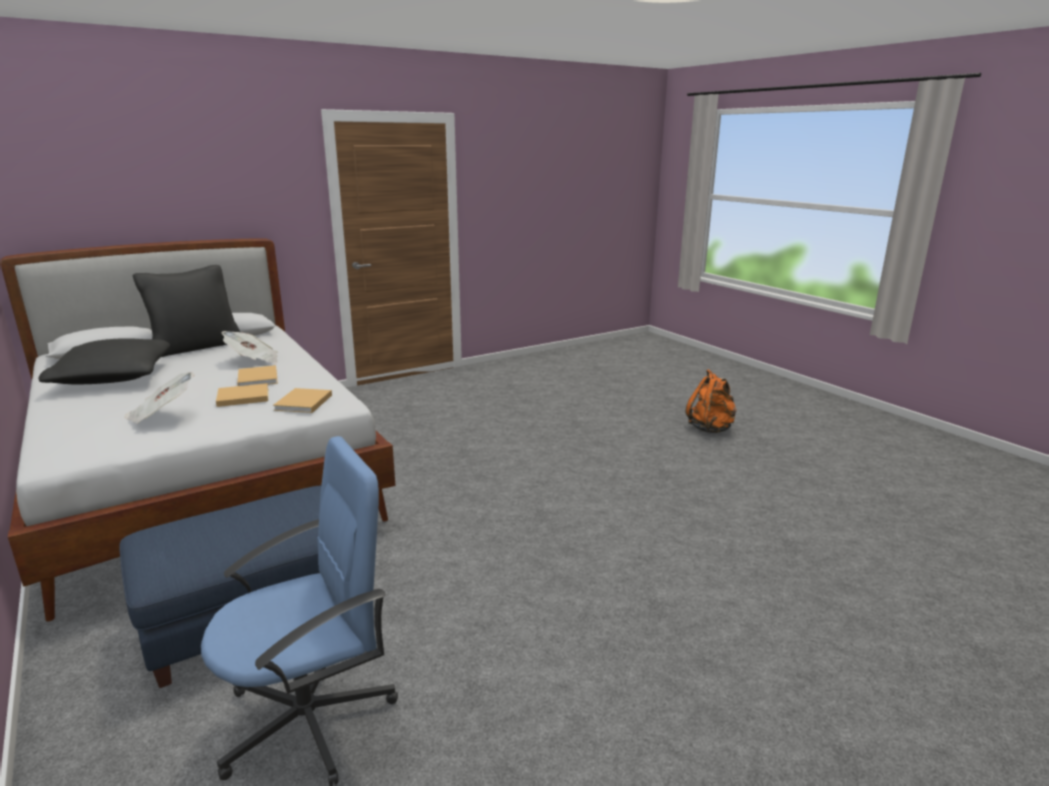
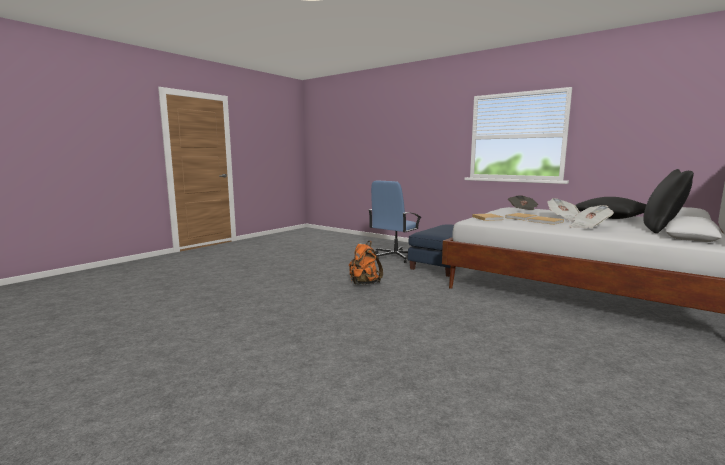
camera: 160 degrees right, 10 degrees down
orange backpack [685,369,736,433] -> orange backpack moved to [349,241,383,285]
none -> newspaper [547,198,580,221]

